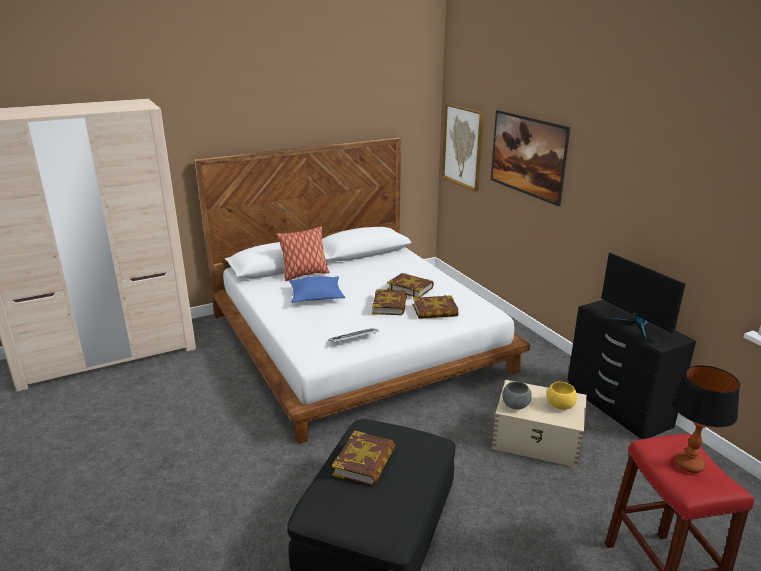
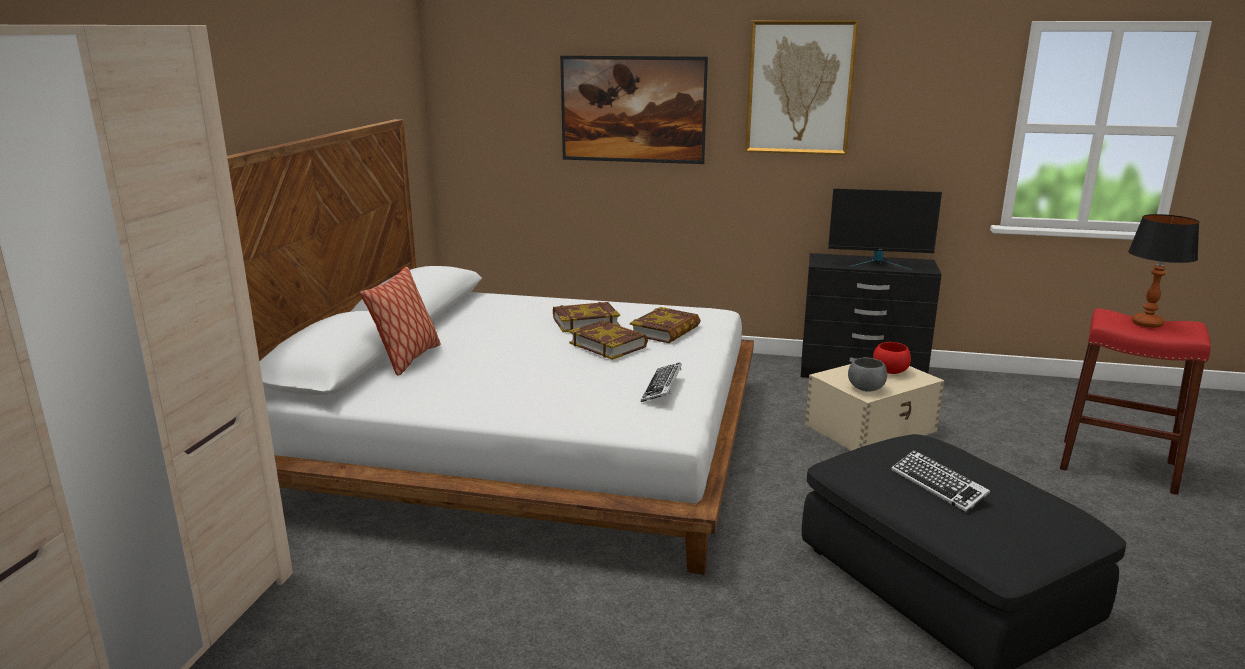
camera: 50 degrees left, 5 degrees down
blue pillow [289,276,345,303] -> none
book [332,431,395,486] -> keyboard [891,450,990,512]
picture [441,103,484,192] -> picture moved to [745,20,859,155]
yellow bowl [547,382,577,410] -> red bowl [873,342,911,374]

